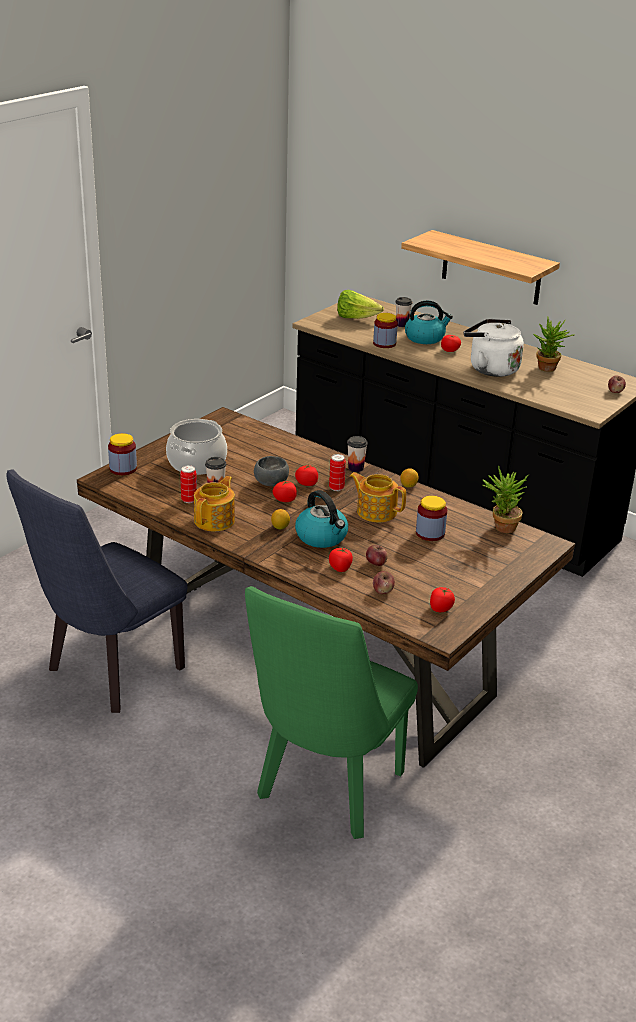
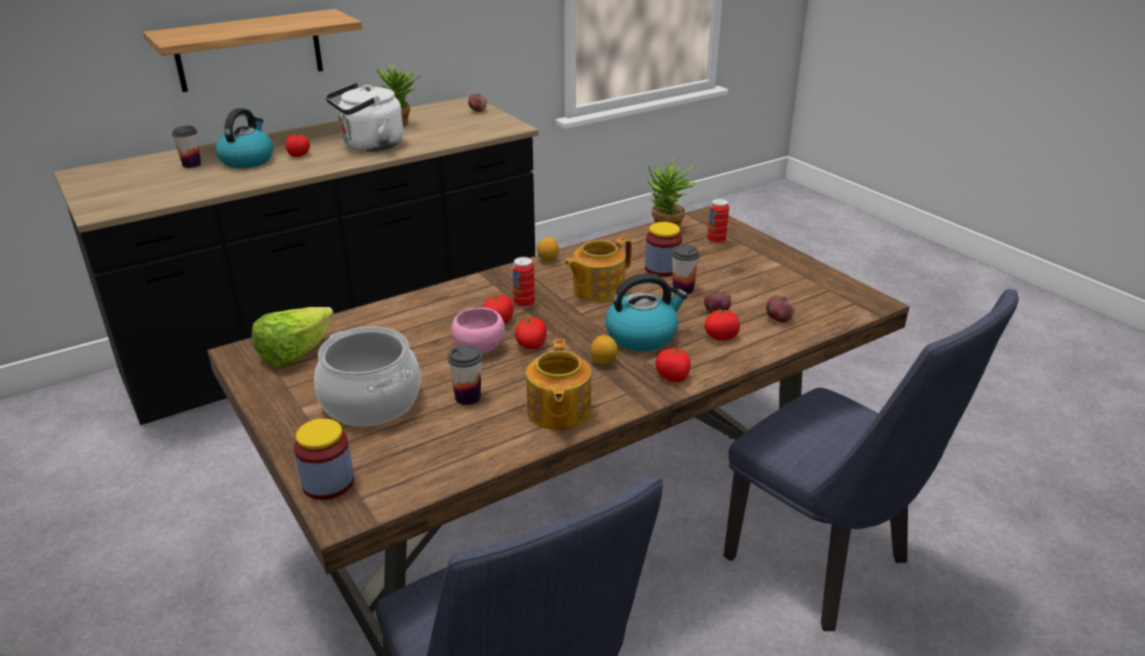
camera: 70 degrees left, 0 degrees up
can [180,465,197,503] -> can moved to [707,198,729,244]
teapot [194,476,235,531] -> teapot turned 135 degrees counterclockwise [526,339,592,430]
green chair [245,586,418,839] -> blue chair [724,289,1018,631]
grey bowl [254,456,289,486] -> pink bowl [451,308,505,354]
lettuce [337,290,384,319] -> lettuce moved to [252,307,334,367]
cup [347,436,368,472] -> cup moved to [671,244,700,294]
jar [373,313,398,348] -> none
tomato [430,587,455,612] -> tomato moved to [655,347,691,382]

